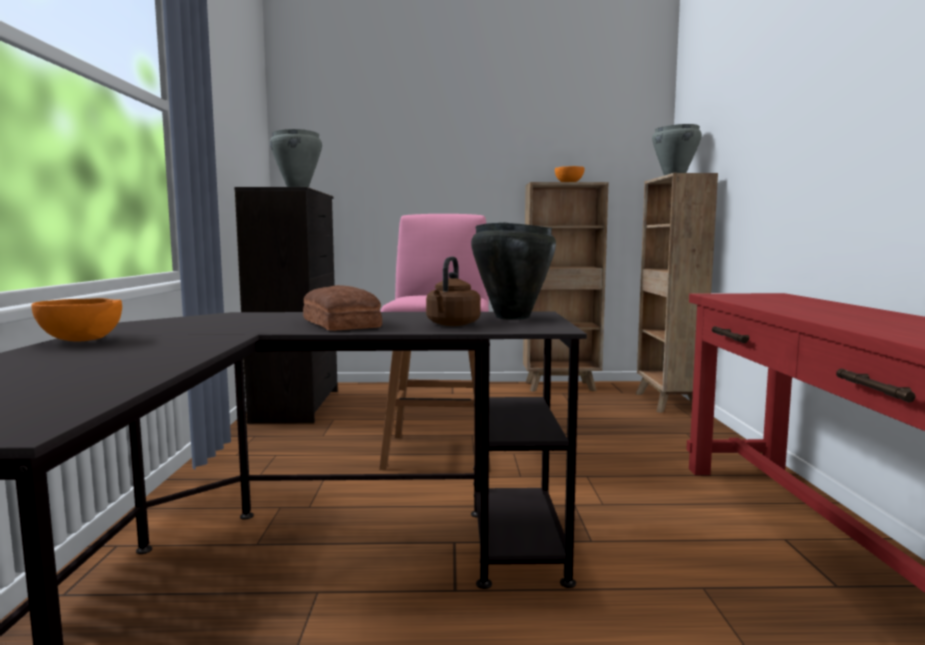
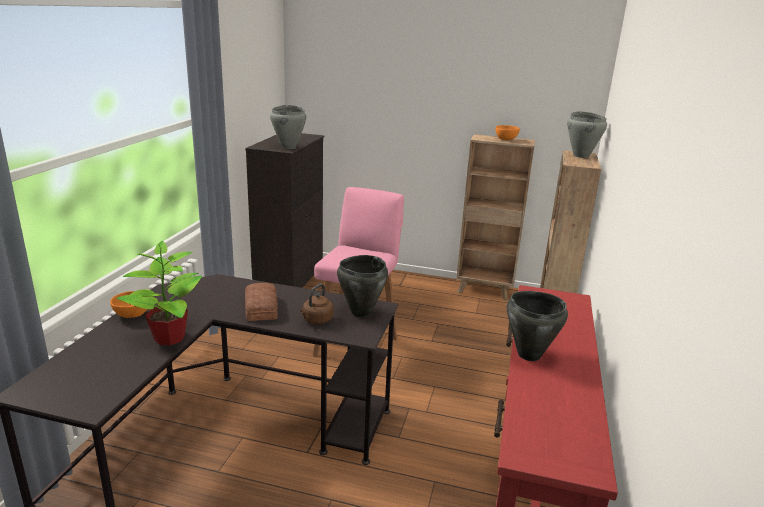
camera: 15 degrees right, 15 degrees up
none -> potted plant [116,241,202,345]
none -> black cooking pot [507,291,568,361]

